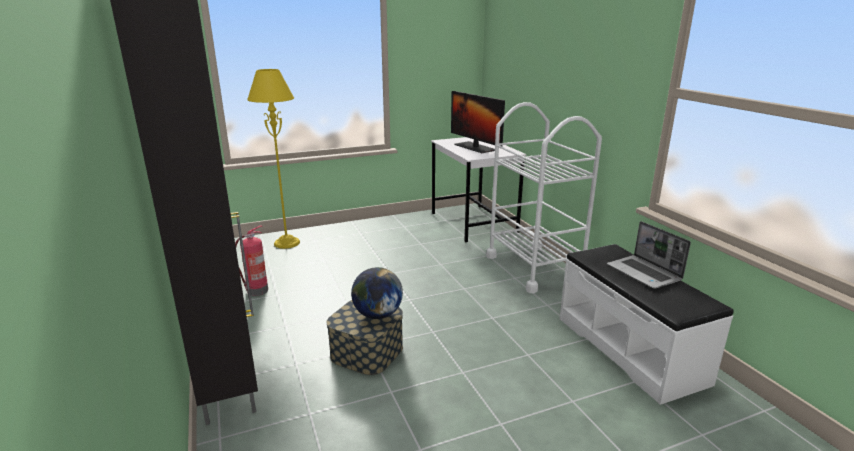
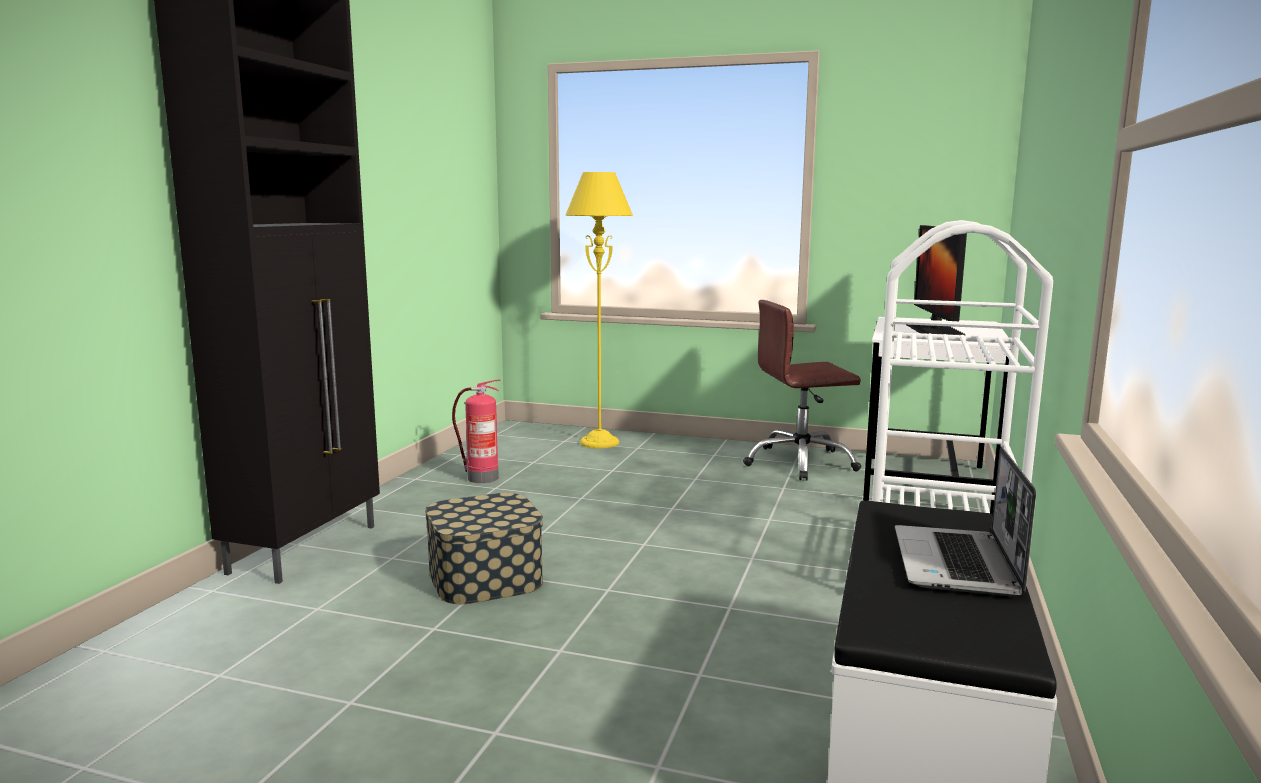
camera: 40 degrees right, 10 degrees down
globe [351,267,403,319] -> none
none -> brown office chair [743,300,861,480]

